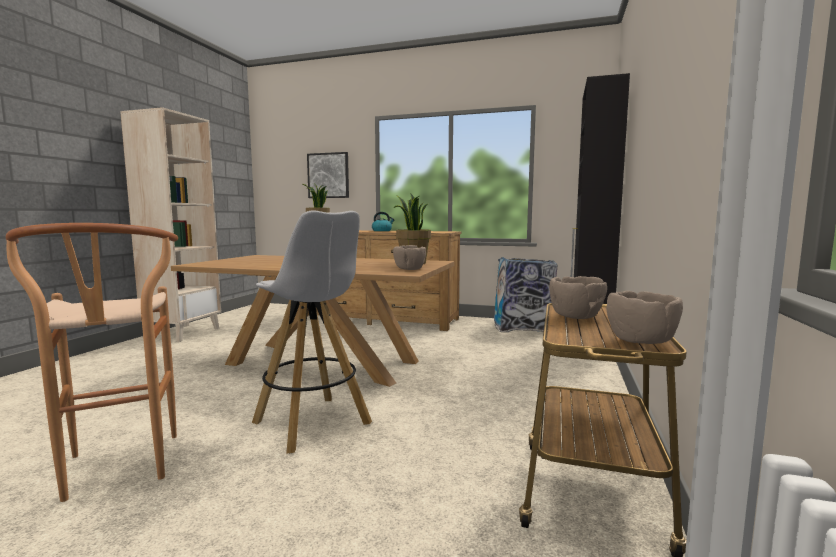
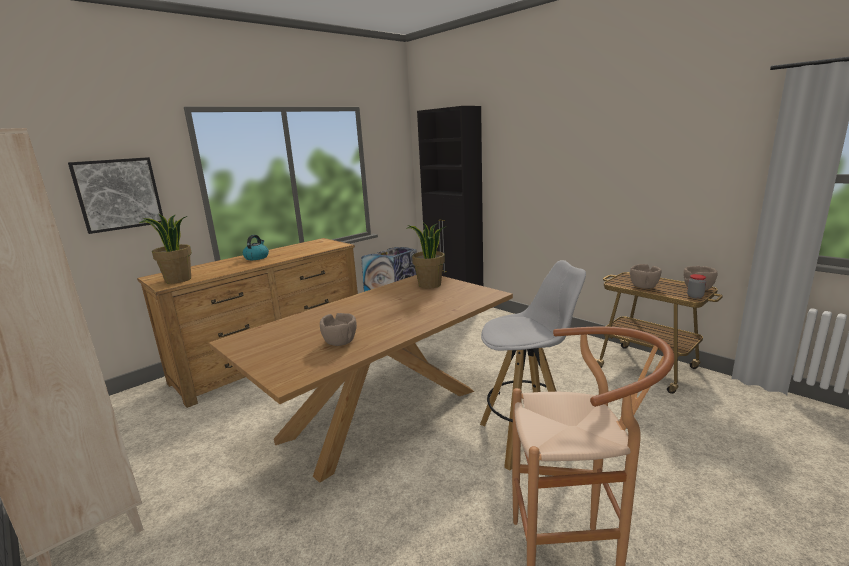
camera: 60 degrees left, 10 degrees up
brown bowl [393,245,426,270] -> brown bowl moved to [320,313,357,346]
none -> jar [687,274,706,299]

